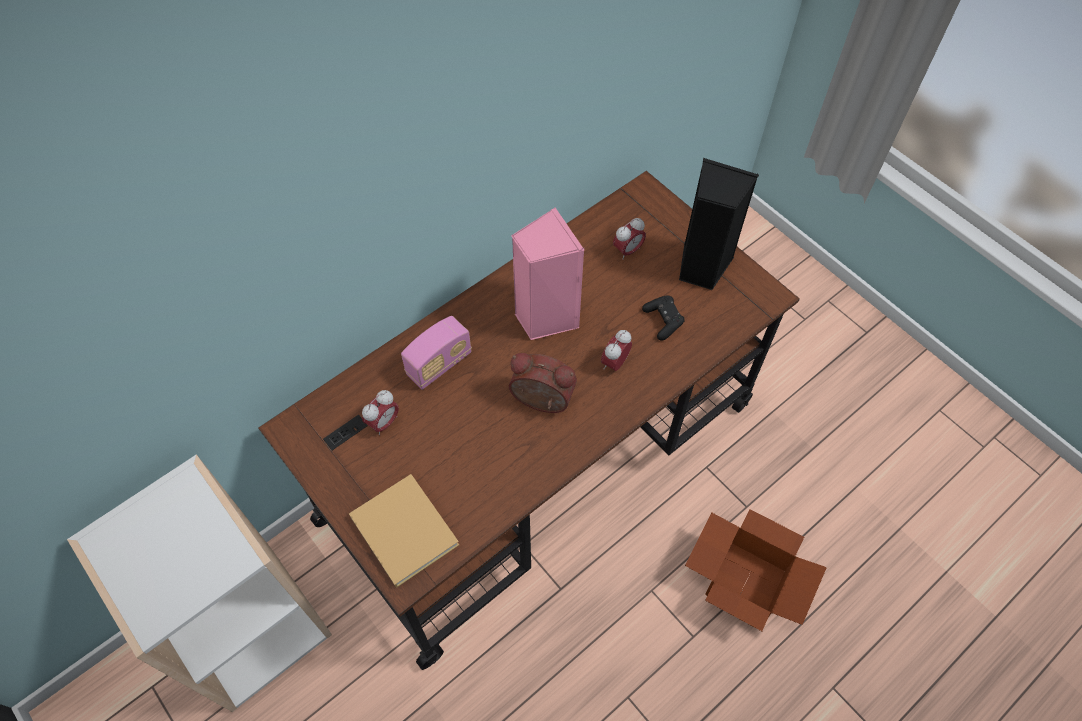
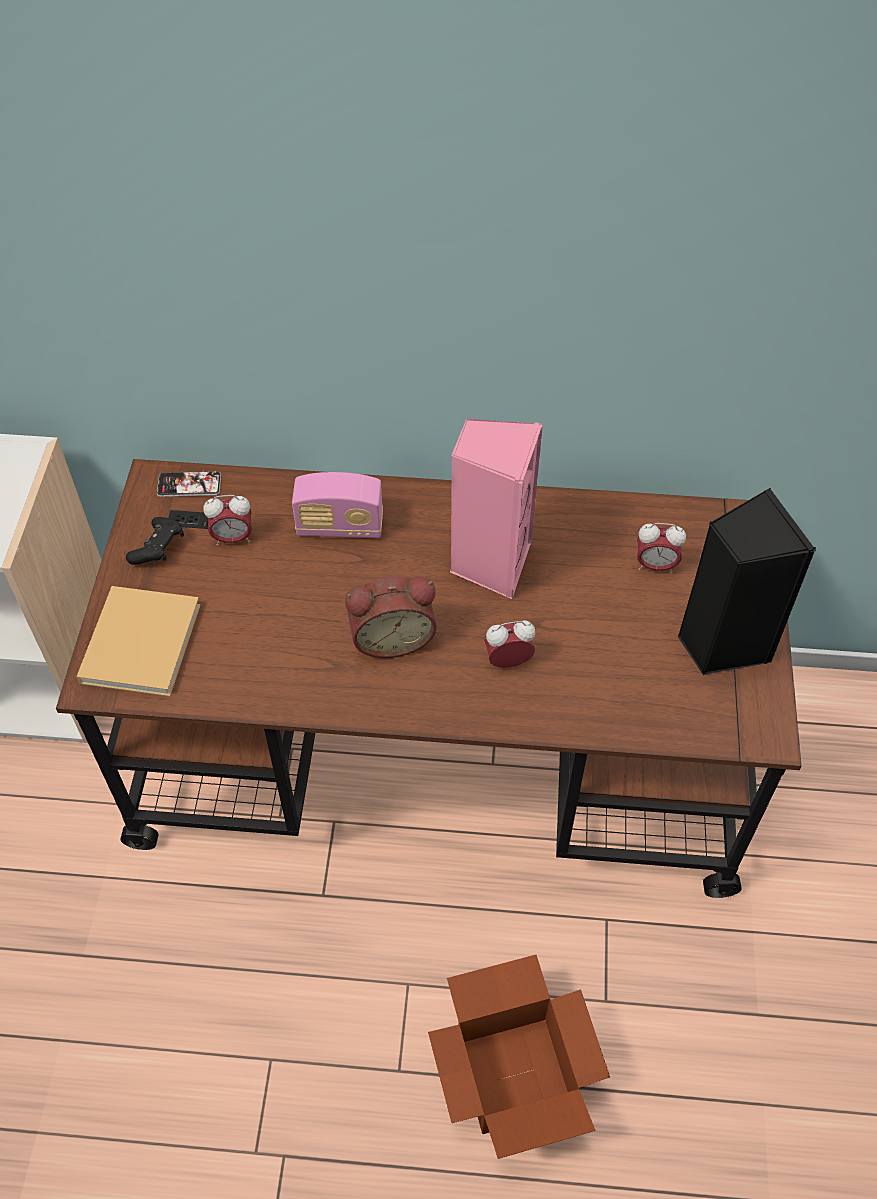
camera: 45 degrees right, 5 degrees down
alarm clock [509,353,577,413] -> alarm clock turned 105 degrees clockwise [345,576,436,658]
black game controller [642,296,685,341] -> black game controller moved to [126,517,184,565]
none -> phone [157,470,221,497]

